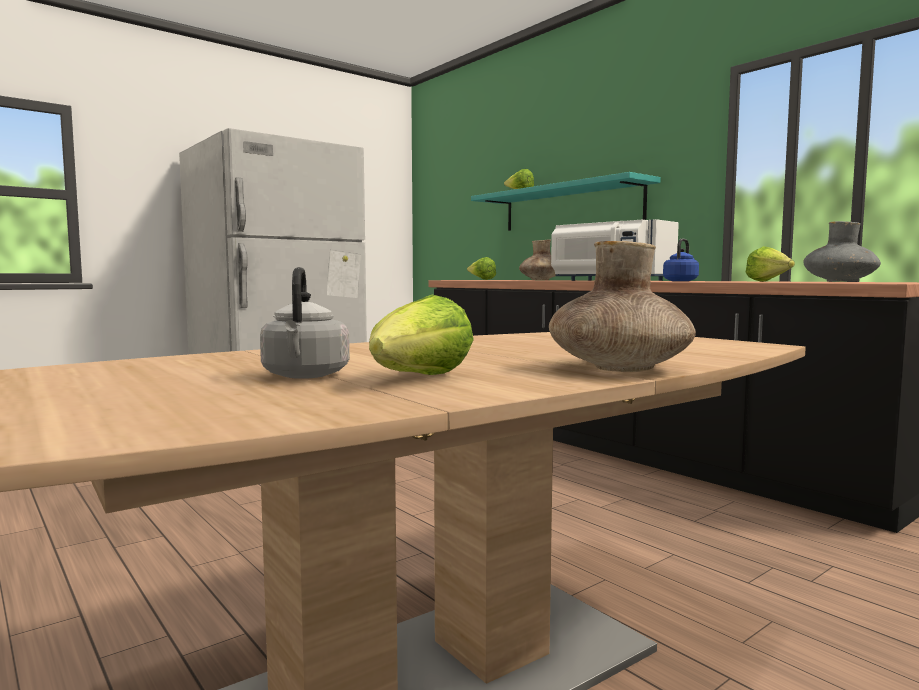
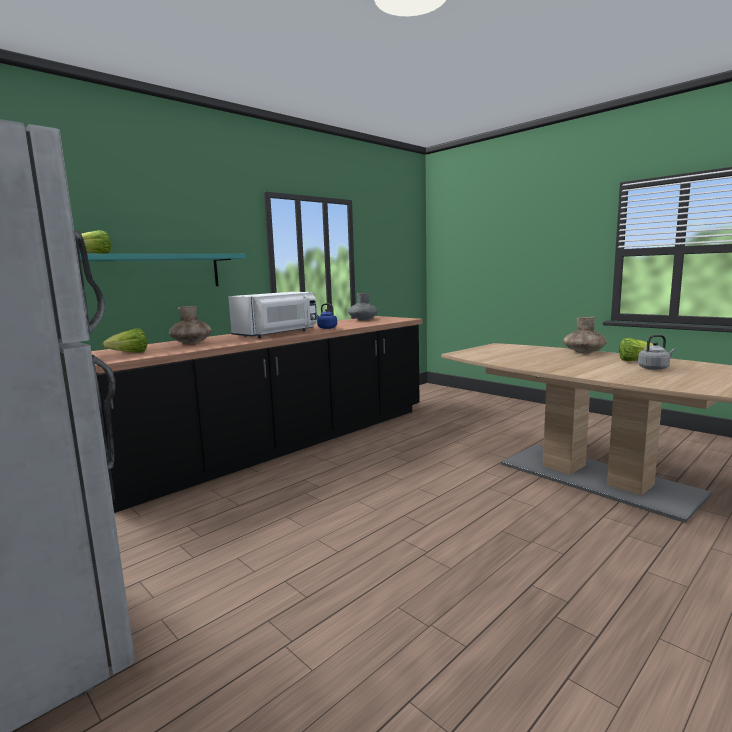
camera: 95 degrees left, 5 degrees up
lettuce [746,246,795,282] -> none

